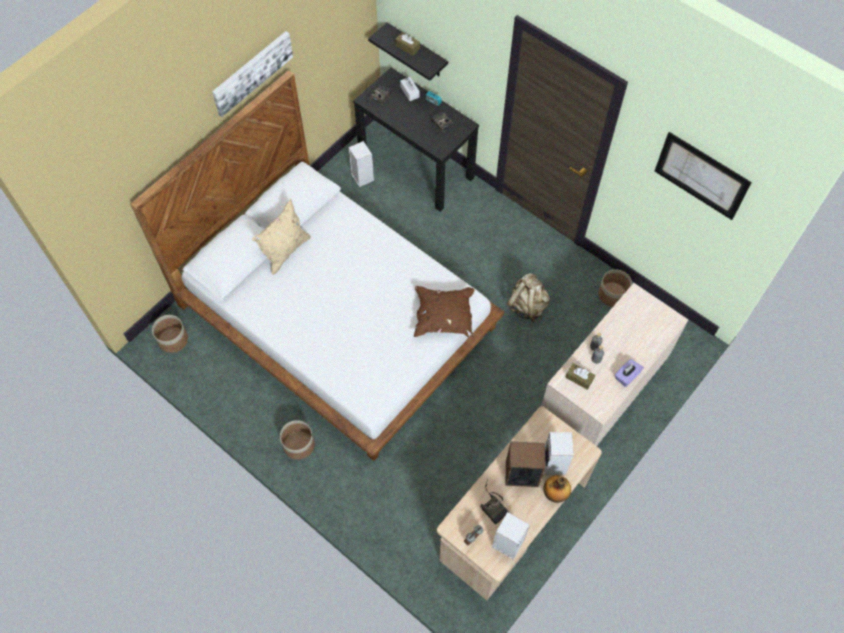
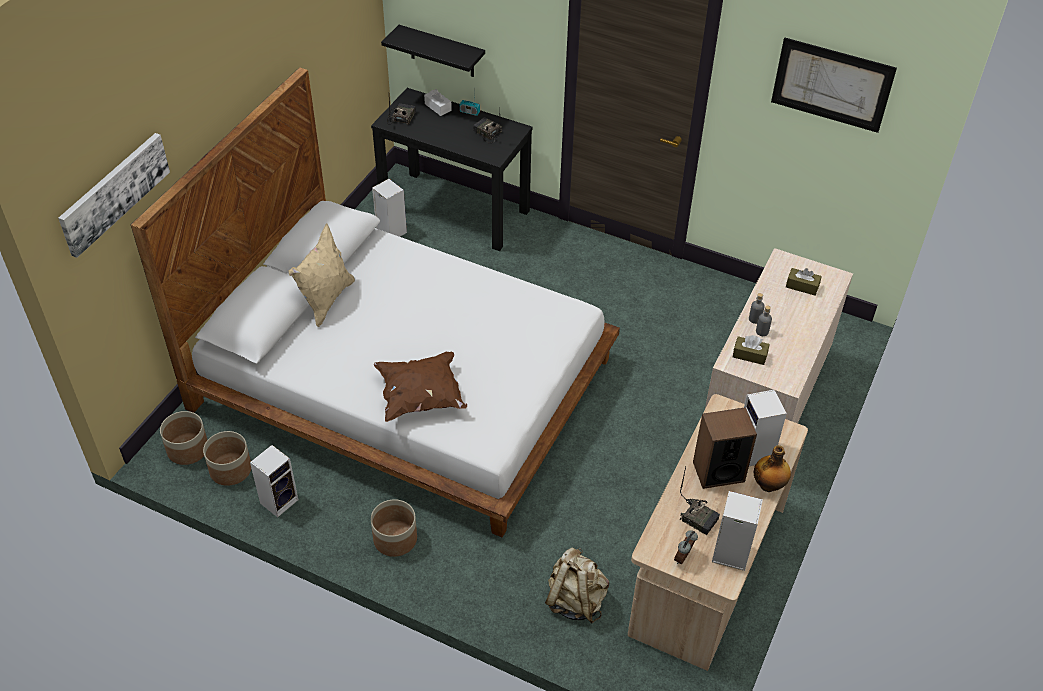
camera: 15 degrees left, 15 degrees down
picture [212,31,293,117] -> picture moved to [58,133,170,258]
brown tissue box [395,32,420,55] -> brown tissue box moved to [786,268,822,296]
brown pillow [414,286,475,338] -> brown pillow moved to [374,352,467,422]
beige backpack [507,273,550,323] -> beige backpack moved to [545,548,609,624]
planter [598,270,632,307] -> planter moved to [203,431,251,486]
purple tissue box [615,359,644,387] -> none
none -> speaker [250,445,298,517]

